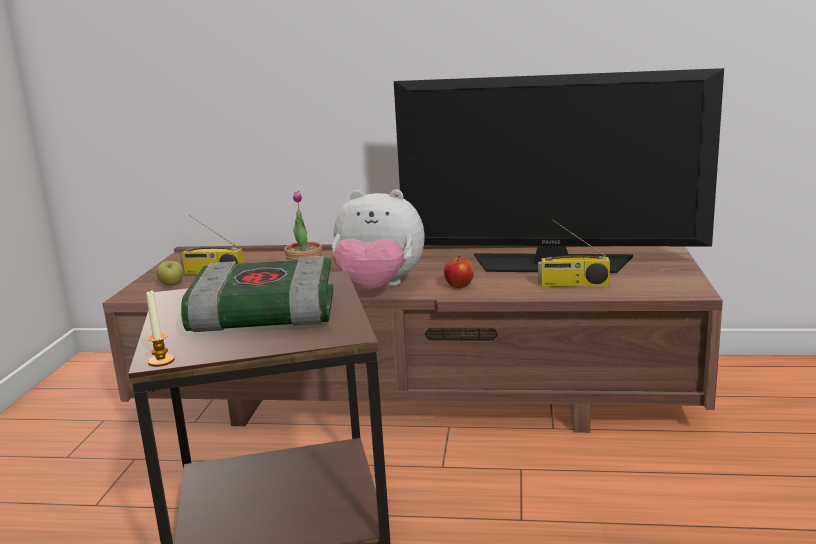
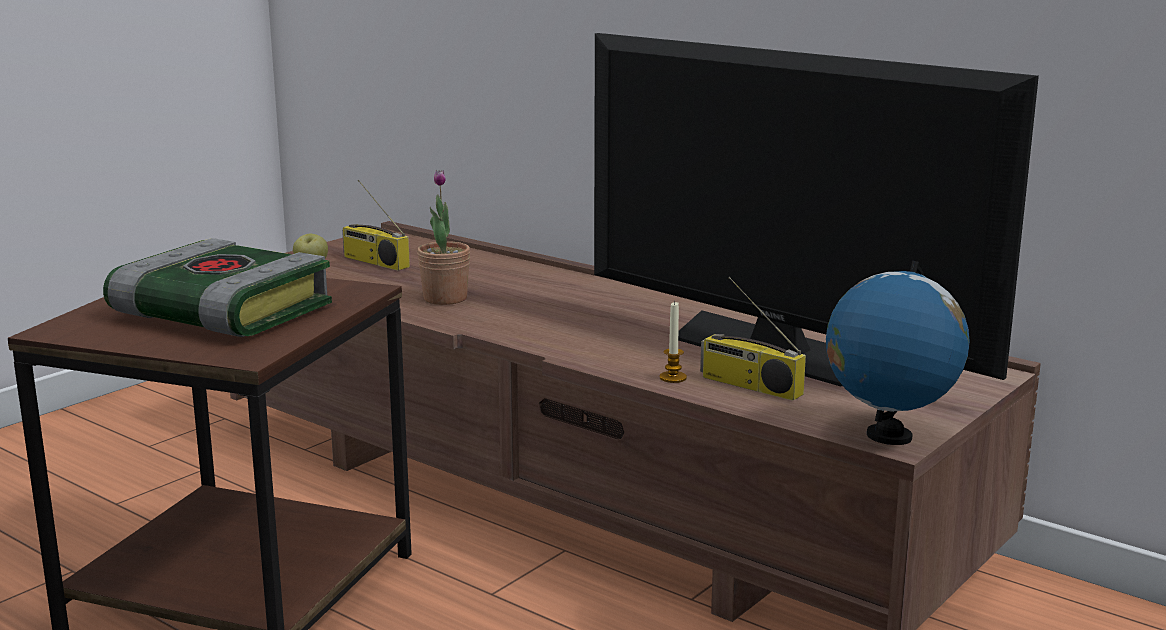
camera: 30 degrees right, 0 degrees up
candle [146,289,175,367] -> candle moved to [660,302,687,383]
plush toy [332,189,425,290] -> none
apple [444,255,474,288] -> none
none -> globe [826,261,970,445]

